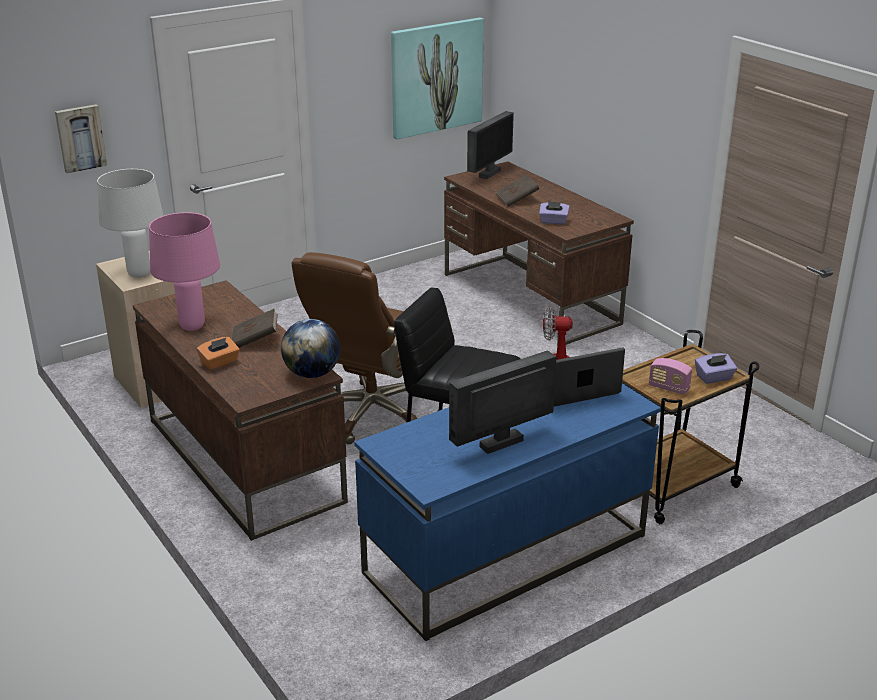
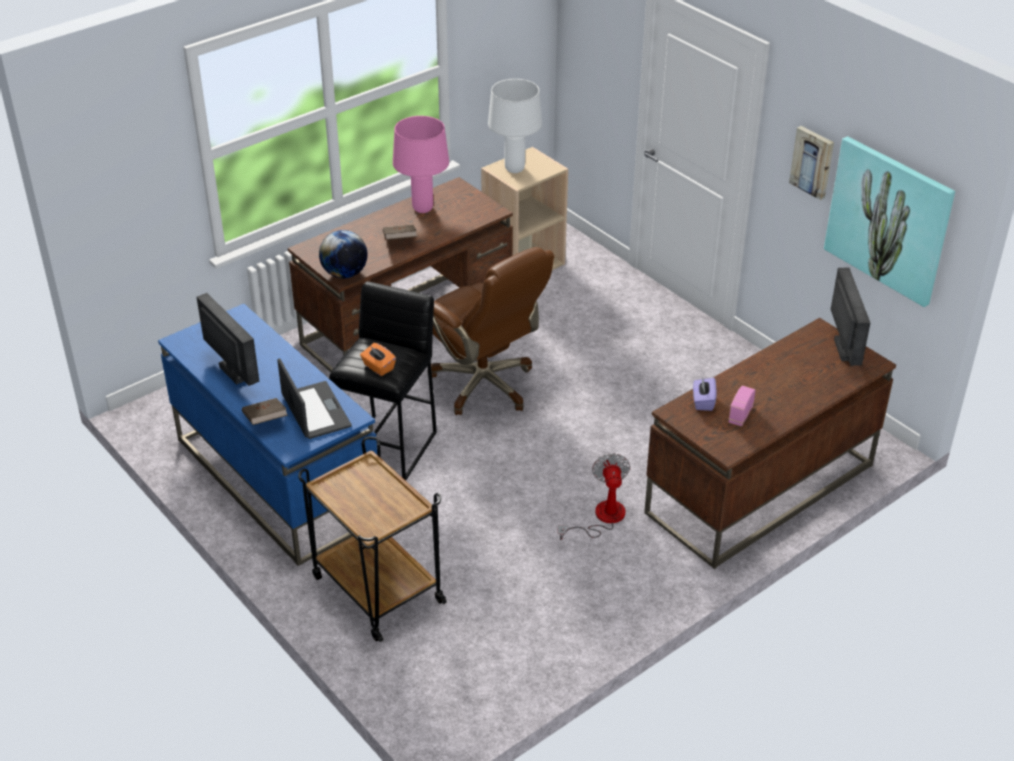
camera: 85 degrees right, 10 degrees up
picture [55,104,107,174] -> picture moved to [789,126,834,200]
orange tissue box [197,337,240,370] -> orange tissue box moved to [360,343,396,376]
brown office chair [292,252,417,444] -> brown office chair turned 150 degrees counterclockwise [427,247,554,415]
monitor [467,111,514,179] -> monitor turned 120 degrees counterclockwise [831,268,870,366]
brown book [496,175,539,207] -> brown book moved to [242,398,288,425]
radio [649,358,692,395] -> radio moved to [729,386,756,426]
purple tissue box [695,353,737,384] -> none

